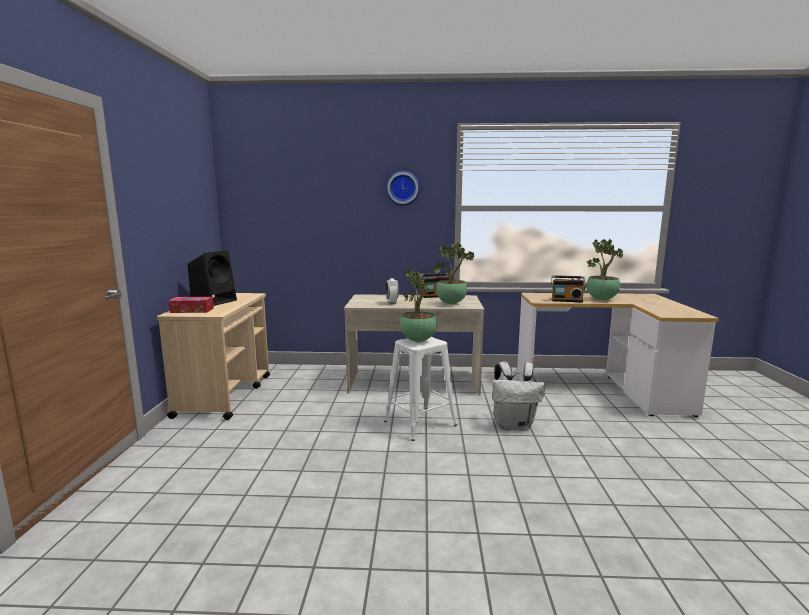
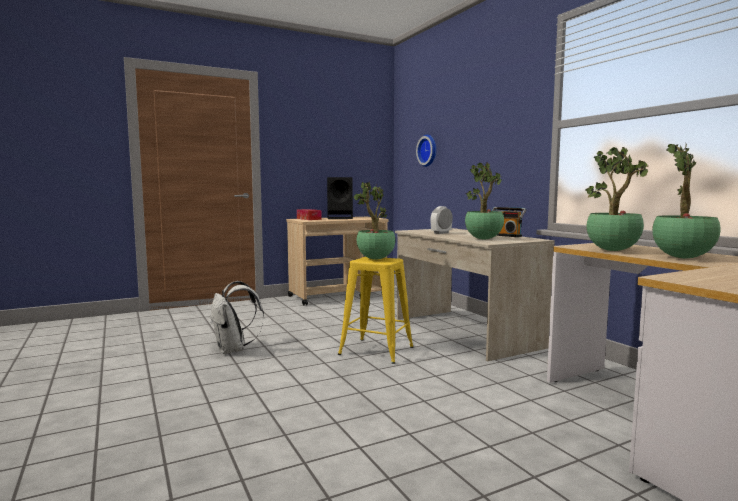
camera: 60 degrees right, 5 degrees down
white stool [384,337,457,441] -> yellow stool [338,257,413,364]
wall clock [386,171,420,206] -> wall clock moved to [416,135,436,167]
white backpack [492,362,546,430] -> white backpack moved to [211,281,264,354]
radio [551,275,586,302] -> potted plant [585,147,648,251]

